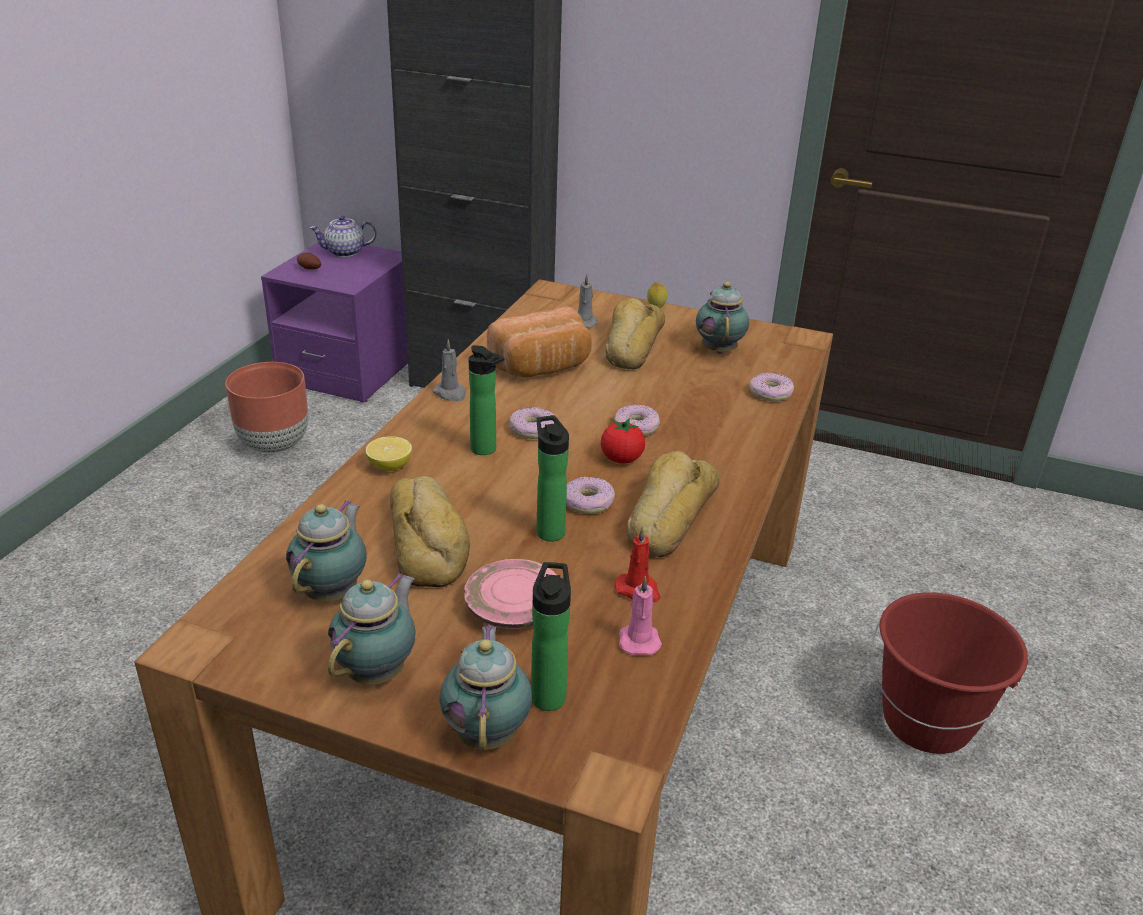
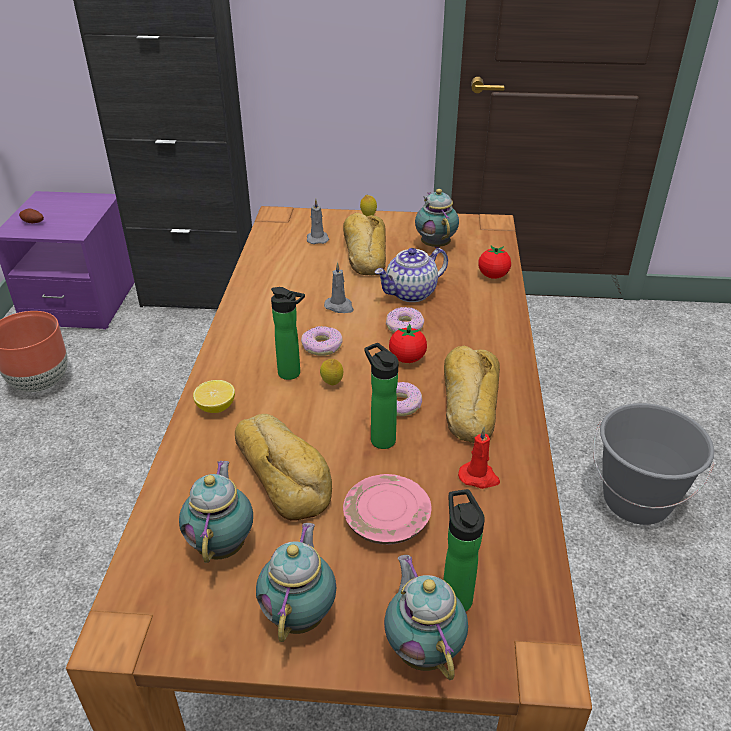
camera: 15 degrees left, 5 degrees up
teapot [309,215,376,257] -> teapot moved to [375,248,448,302]
grey candle [433,339,466,402] -> grey candle moved to [324,262,354,313]
bread [487,307,592,377] -> none
pink candle [619,576,662,655] -> none
donut [749,373,794,402] -> tomato [478,246,511,279]
red bucket [871,592,1028,754] -> grey bucket [593,403,714,525]
none -> lemon [320,359,343,385]

